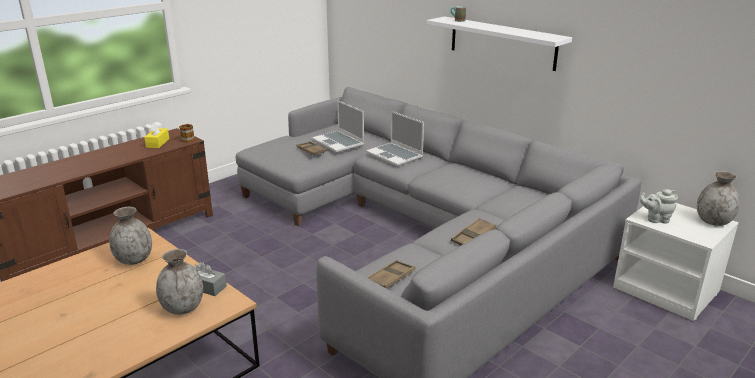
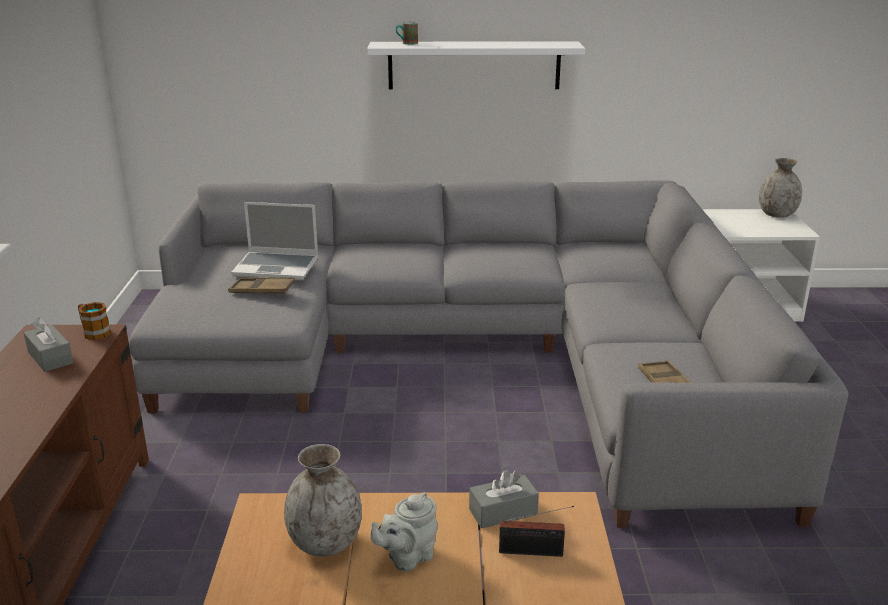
camera: 45 degrees left, 0 degrees up
yellow tissue box [144,122,169,148] -> grey tissue box [24,318,73,372]
grey vase [156,249,203,315] -> radio [499,506,574,557]
laptop [366,111,424,166] -> none
brown tray [451,218,496,245] -> none
grey teapot [639,189,678,224] -> grey teapot moved to [371,492,437,571]

